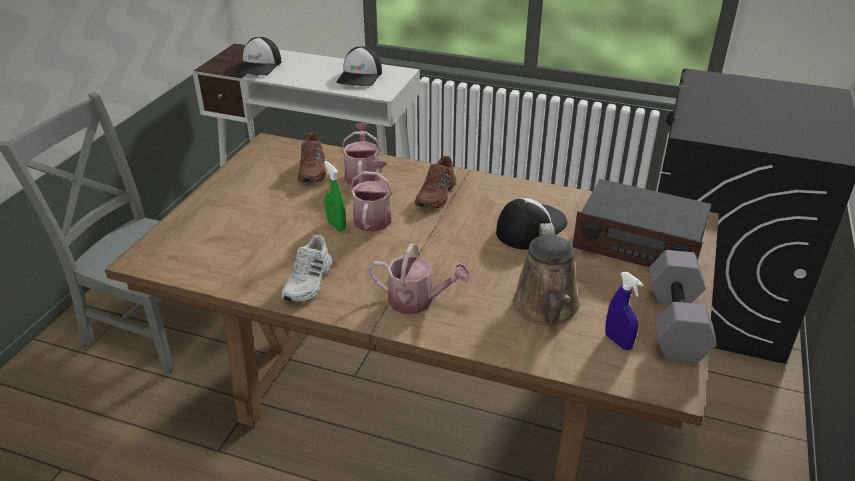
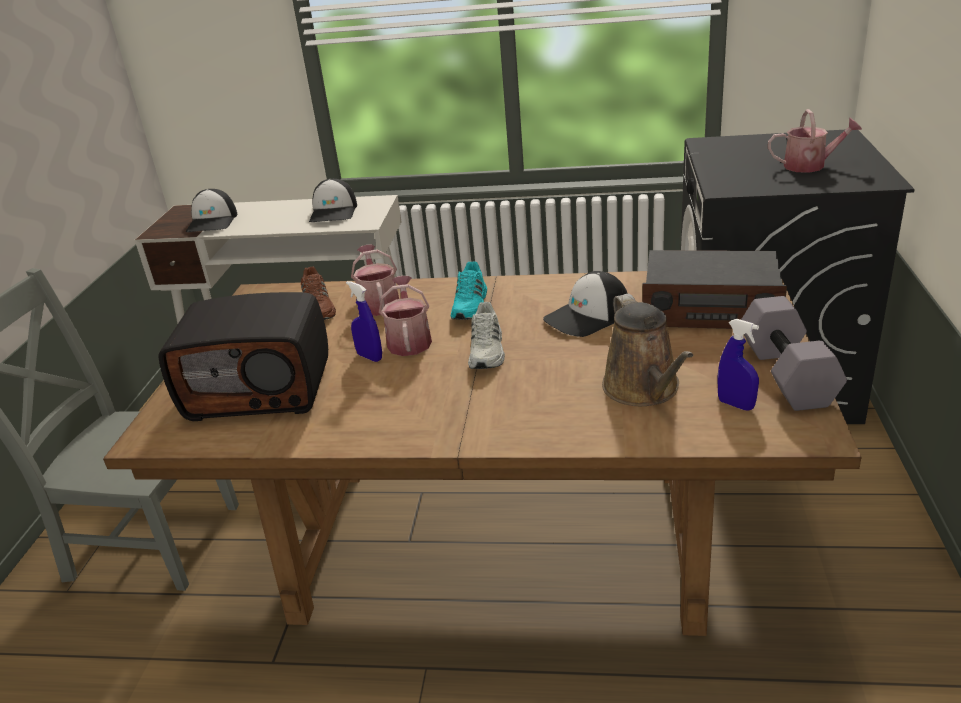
camera: 10 degrees left, 5 degrees down
white shoe [281,235,332,303] -> white shoe moved to [468,302,505,369]
green spray bottle [324,161,346,231] -> blue spray bottle [346,281,382,362]
watering can [368,243,470,314] -> watering can moved to [768,109,862,173]
brown shoe [415,156,456,209] -> turquoise shoe [451,261,487,320]
cap [496,198,567,250] -> cap turned 150 degrees counterclockwise [543,271,628,337]
none -> radio [158,292,328,421]

